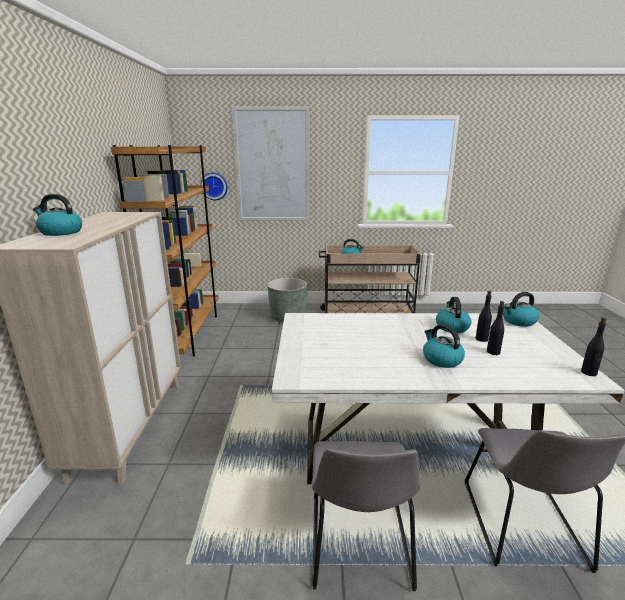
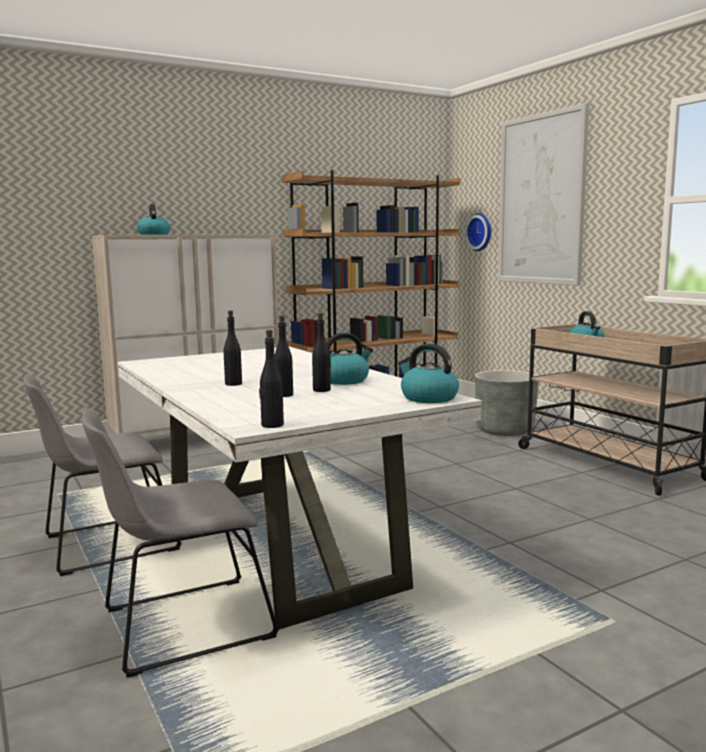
camera: 60 degrees right, 10 degrees down
kettle [423,324,465,368] -> black bottle [224,310,242,386]

